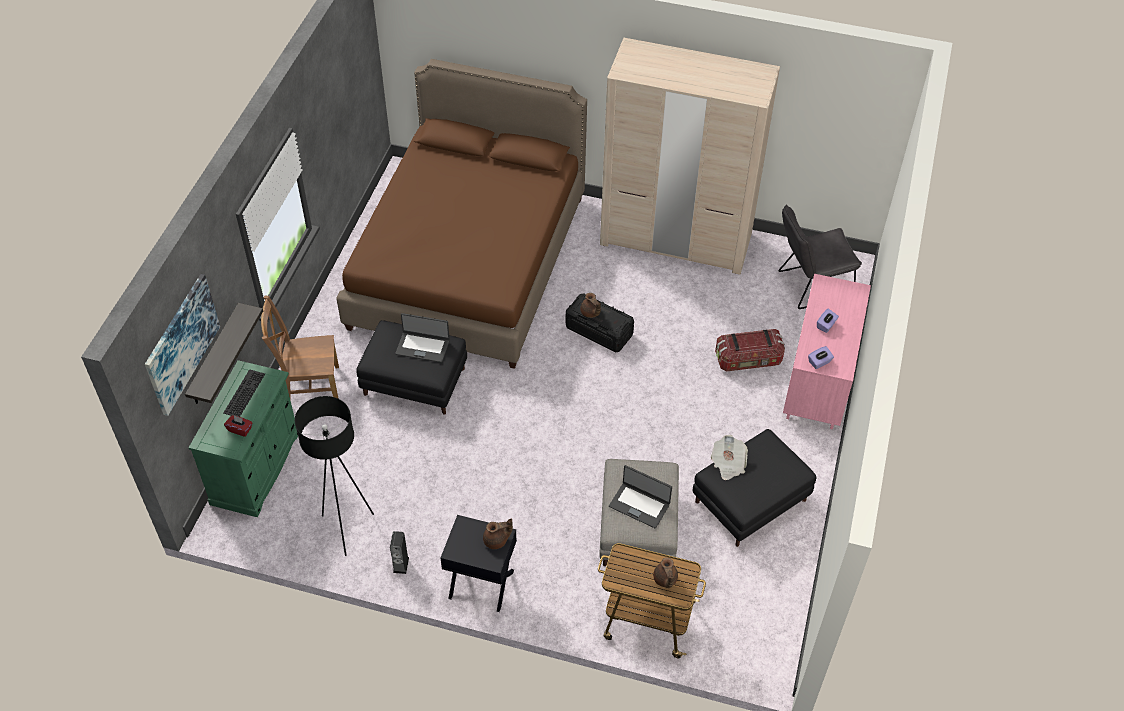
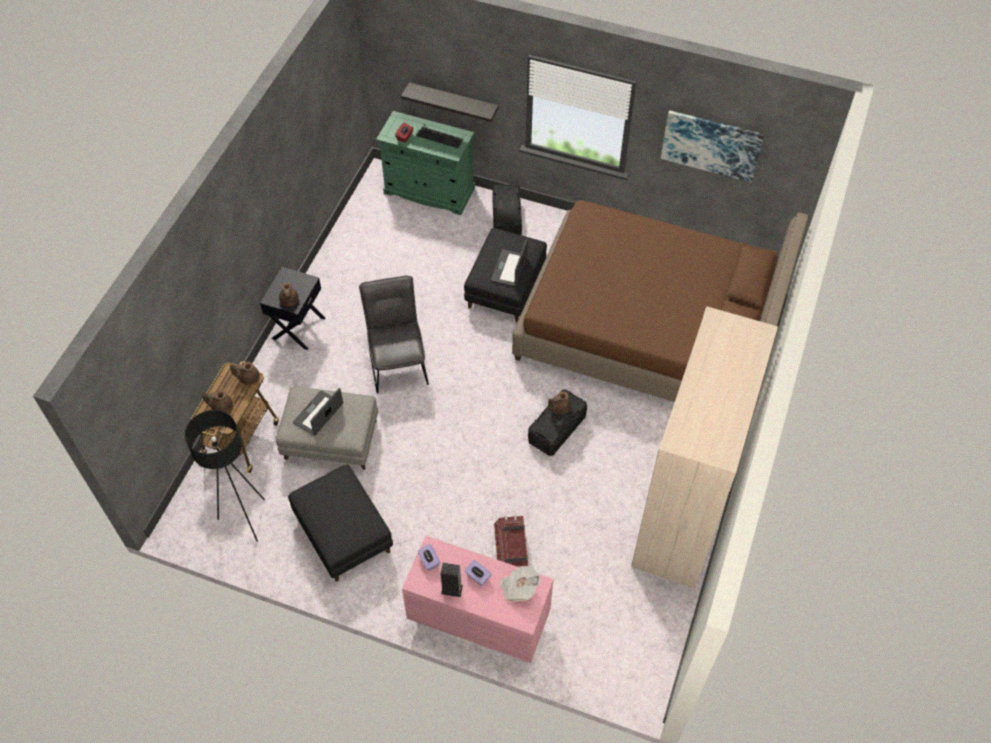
camera: 95 degrees right, 5 degrees up
picture [145,274,220,416] -> picture moved to [661,110,764,182]
brown chair [261,295,339,401] -> black storage box [492,184,522,235]
black floor lamp [295,396,374,556] -> black floor lamp moved to [185,410,265,542]
speaker [390,531,409,574] -> speaker moved to [441,563,463,597]
newspaper [711,435,748,480] -> newspaper moved to [499,566,540,602]
grey chair [778,204,862,309] -> grey chair moved to [359,275,429,394]
none -> brown teapot [229,362,260,385]

